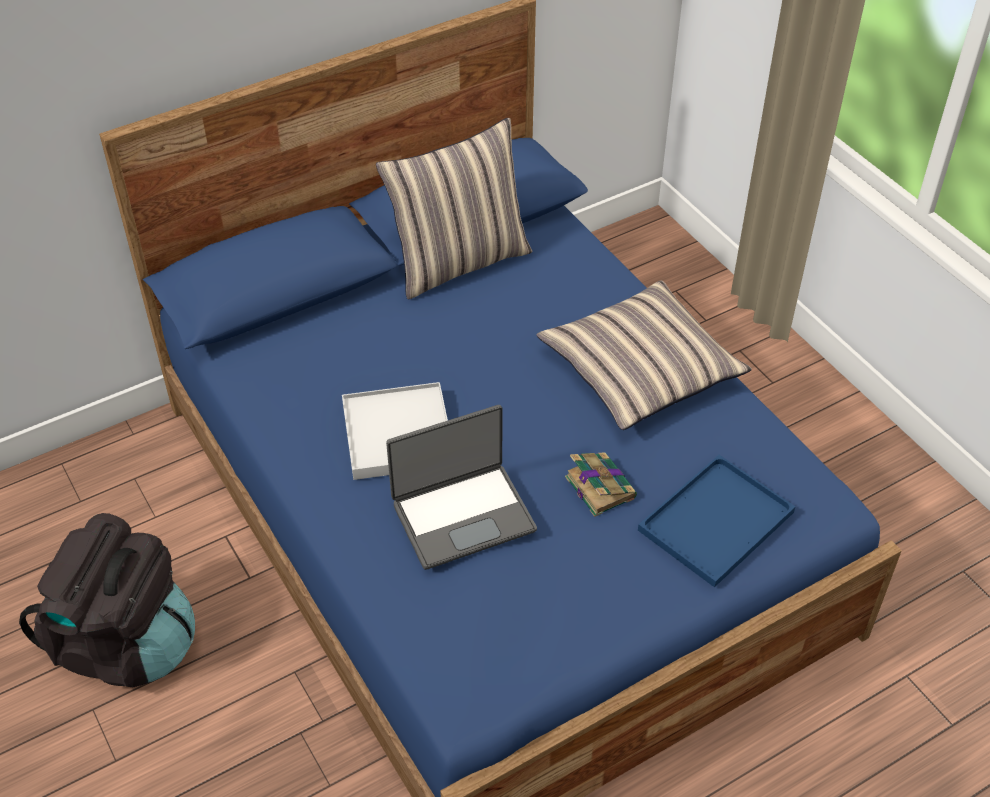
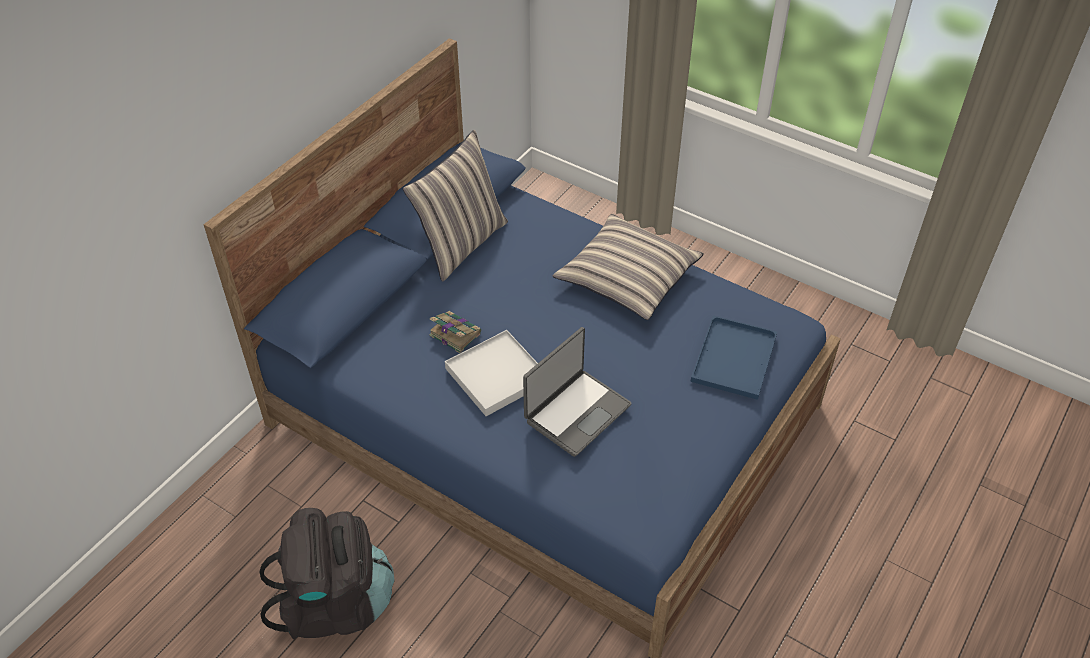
camera: 25 degrees left, 0 degrees up
book [565,452,637,517] -> book moved to [429,311,481,353]

